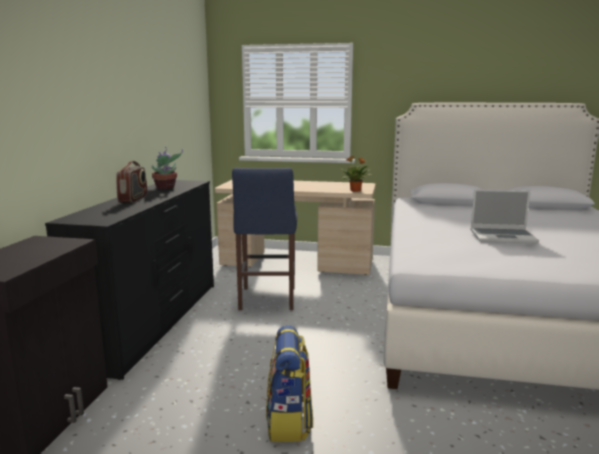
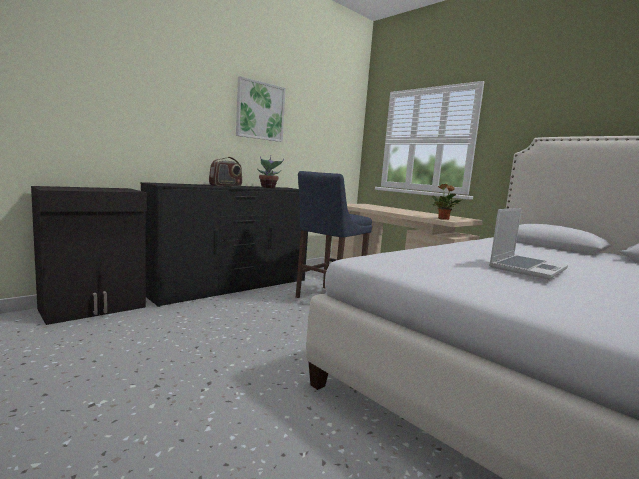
camera: 35 degrees right, 5 degrees down
backpack [266,326,313,442] -> none
laptop [470,189,539,244] -> laptop turned 90 degrees counterclockwise [489,208,568,280]
none -> picture [236,76,286,142]

